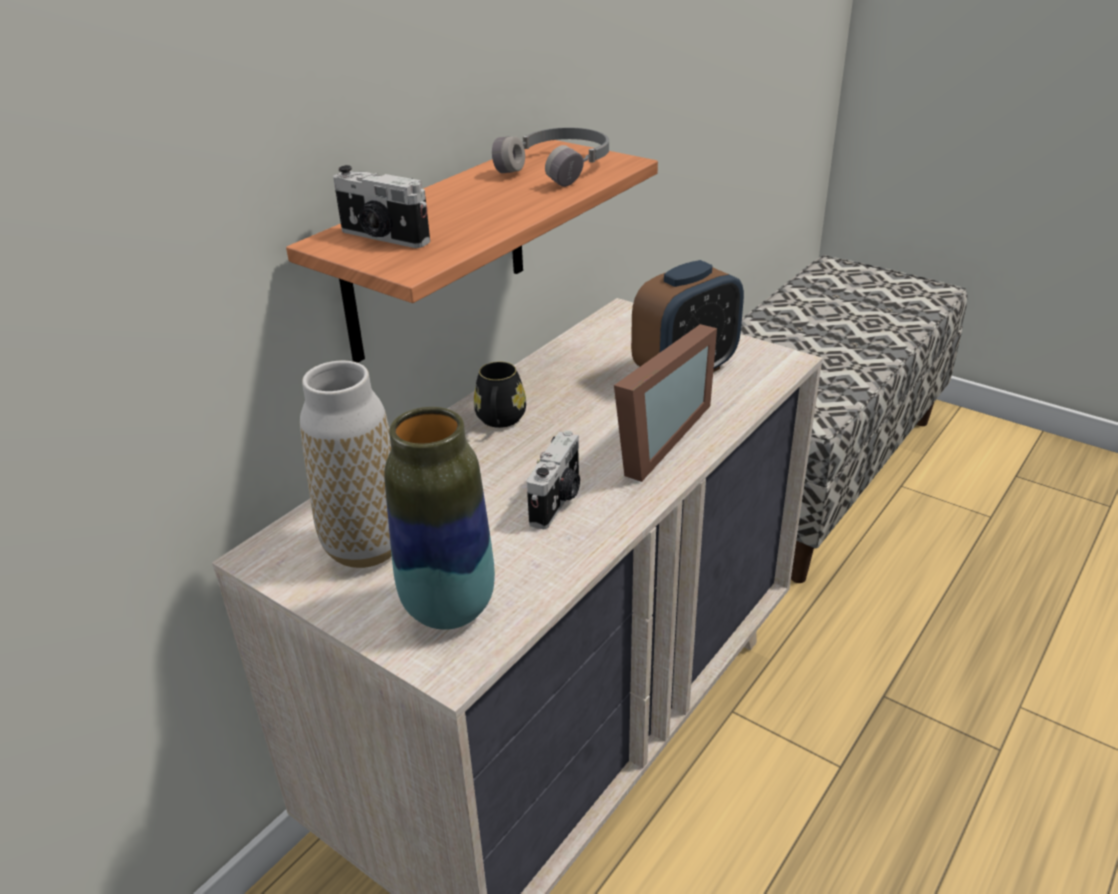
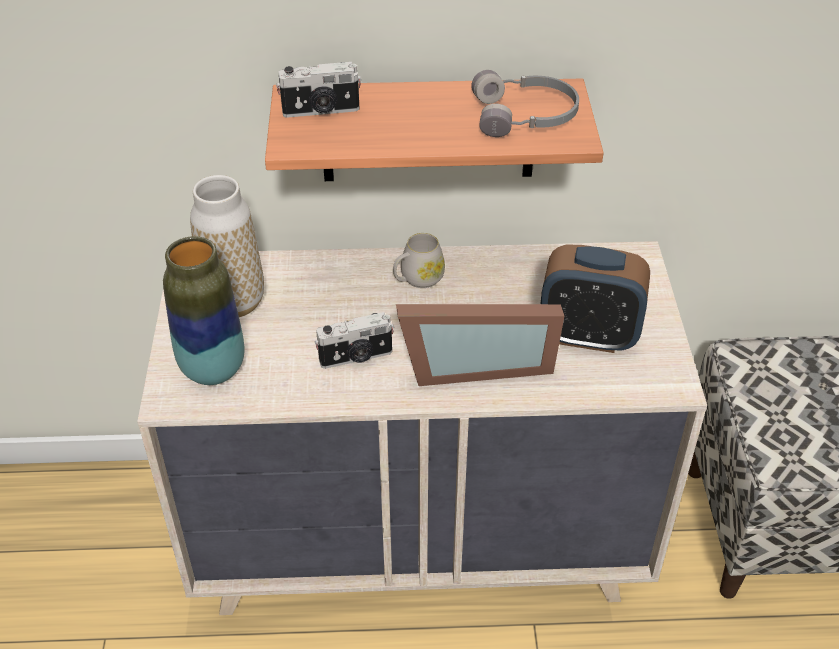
camera: 50 degrees right, 10 degrees up
camera [333,165,430,248] -> camera turned 90 degrees counterclockwise [276,62,362,117]
black mug [474,361,526,428] -> white mug [393,233,445,288]

